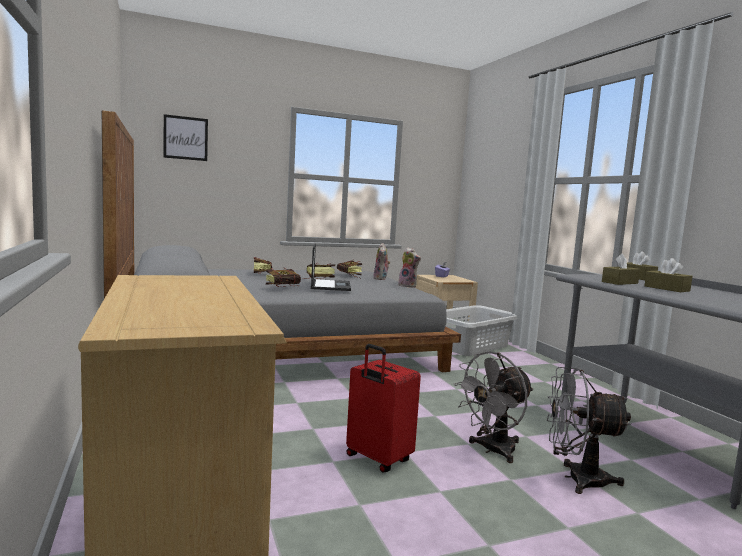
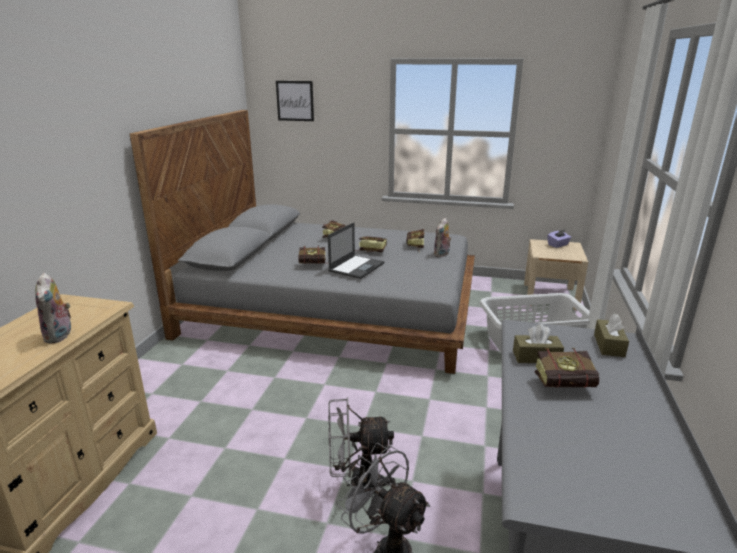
camera: 35 degrees right, 15 degrees up
red suitcase [346,344,421,473] -> none
plush toy [398,247,421,288] -> plush toy moved to [35,273,74,344]
brown tissue box [644,258,693,292] -> book [535,348,599,388]

